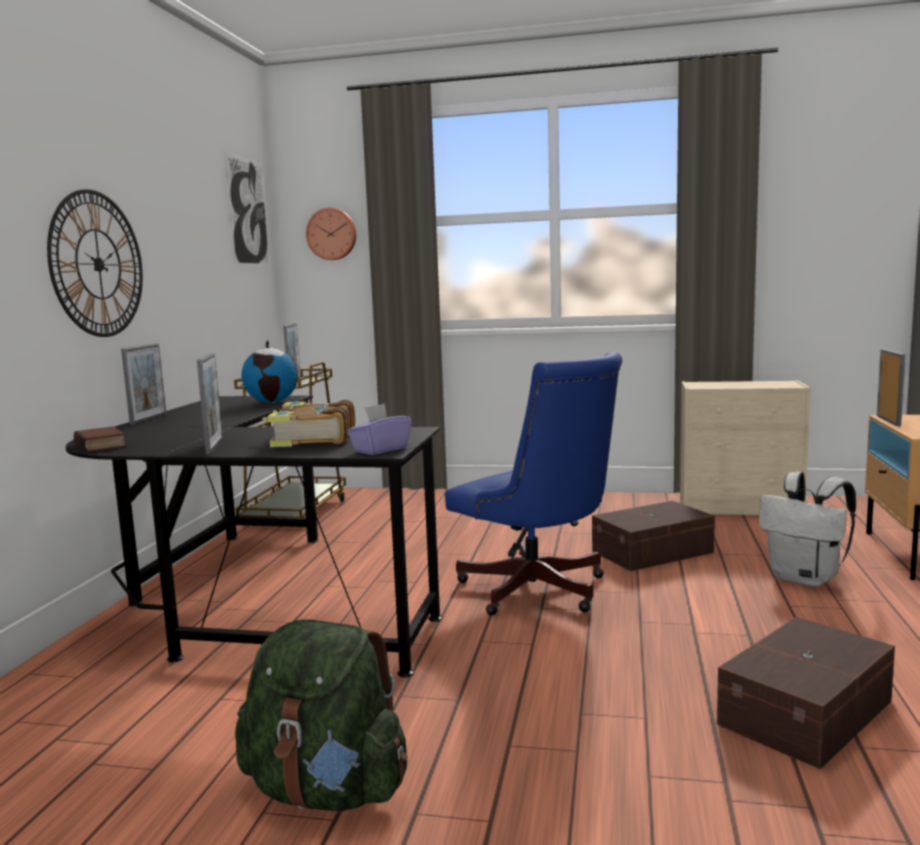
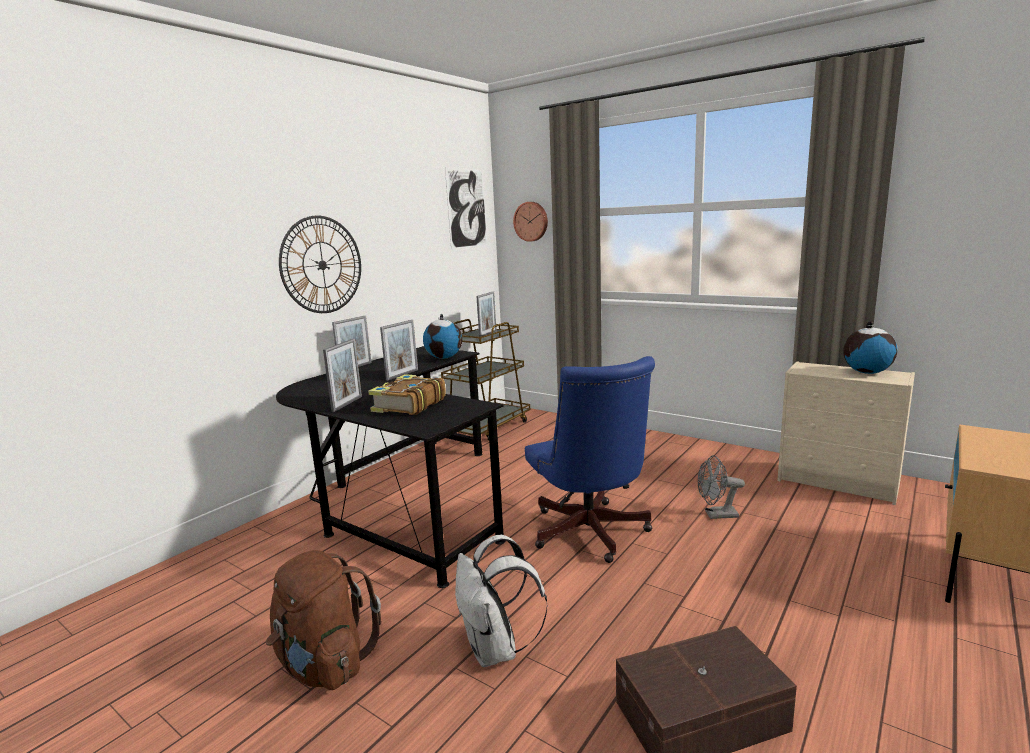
camera: 25 degrees right, 5 degrees up
book [74,427,126,452] -> none
green backpack [235,619,407,811] -> brown backpack [266,550,381,690]
purple tissue box [347,403,412,455] -> none
brown storage box [592,501,715,571] -> grey fan [698,455,745,519]
white backpack [758,471,856,587] -> white backpack moved to [455,535,548,667]
picture frame [877,349,905,426] -> picture frame moved to [380,320,418,381]
none -> globe [843,321,898,374]

